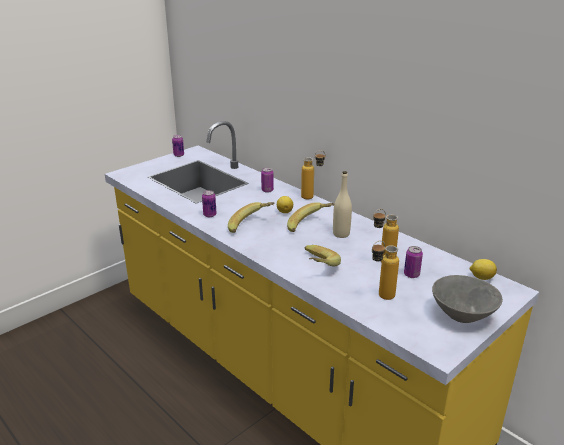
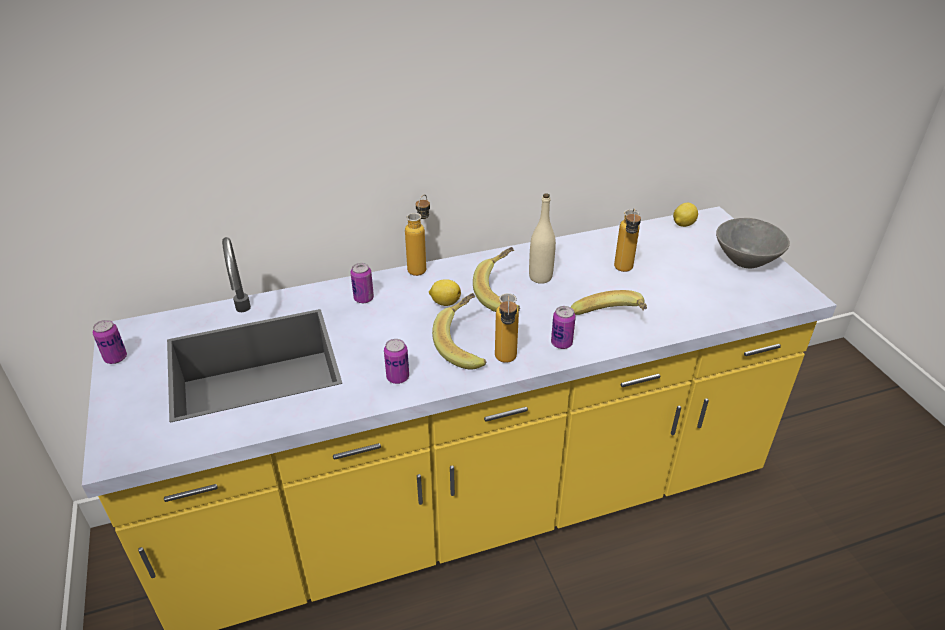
camera: 65 degrees left, 10 degrees up
bottle [372,241,399,300] -> bottle moved to [495,293,519,363]
can [404,246,423,278] -> can moved to [551,306,576,349]

